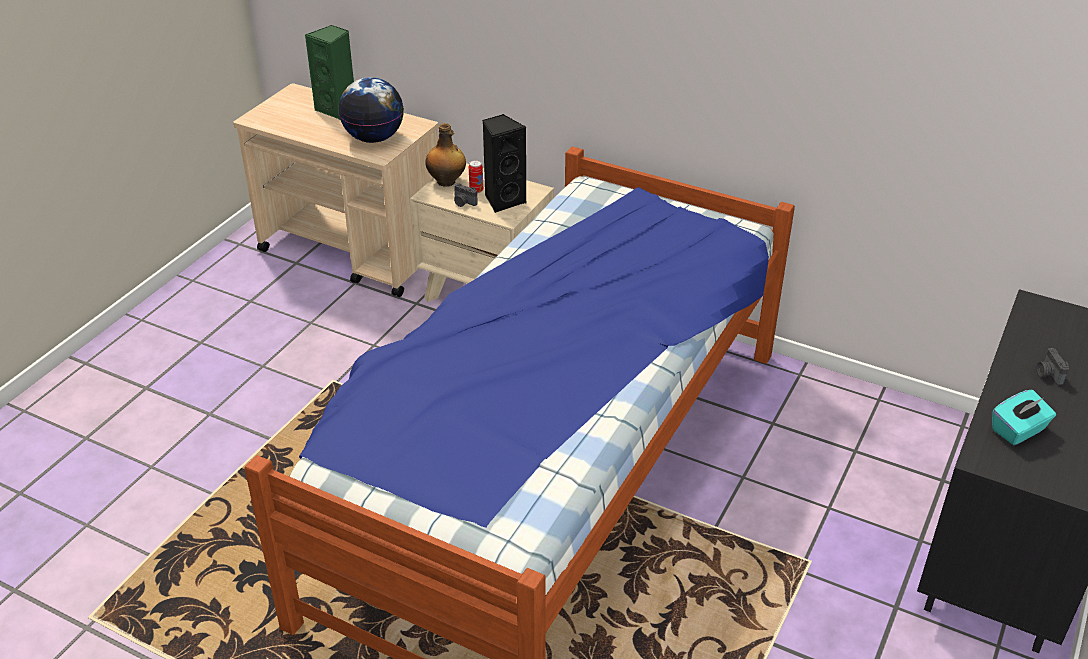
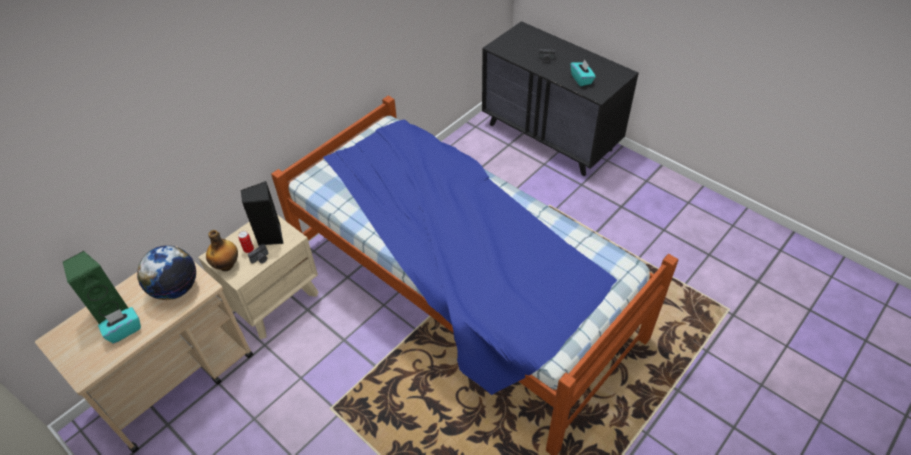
camera: 75 degrees left, 10 degrees up
none -> turquoise tissue box [98,307,141,344]

